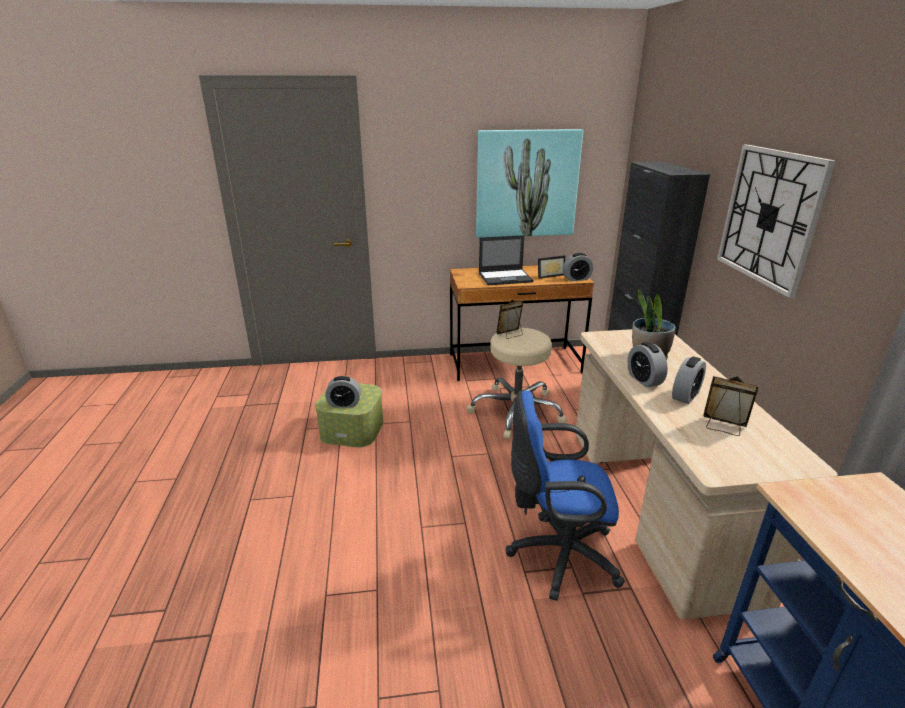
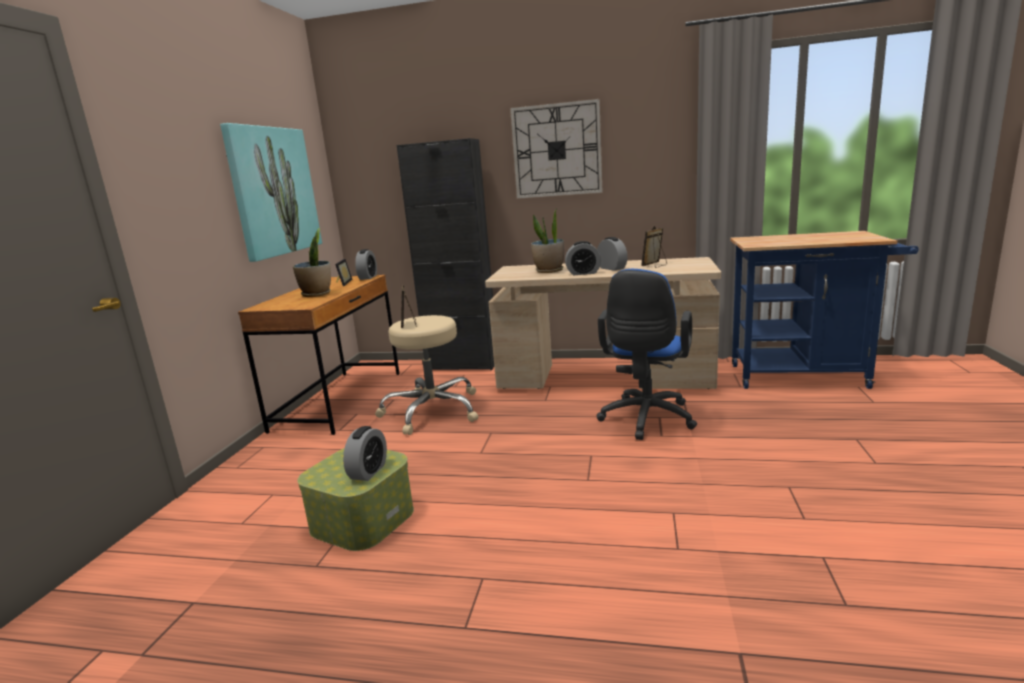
camera: 70 degrees left, 10 degrees down
laptop [479,235,533,285] -> potted plant [293,227,331,297]

